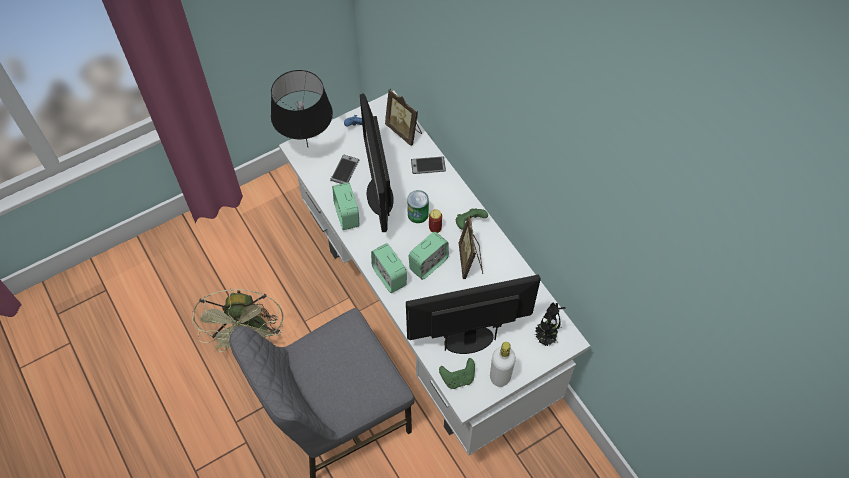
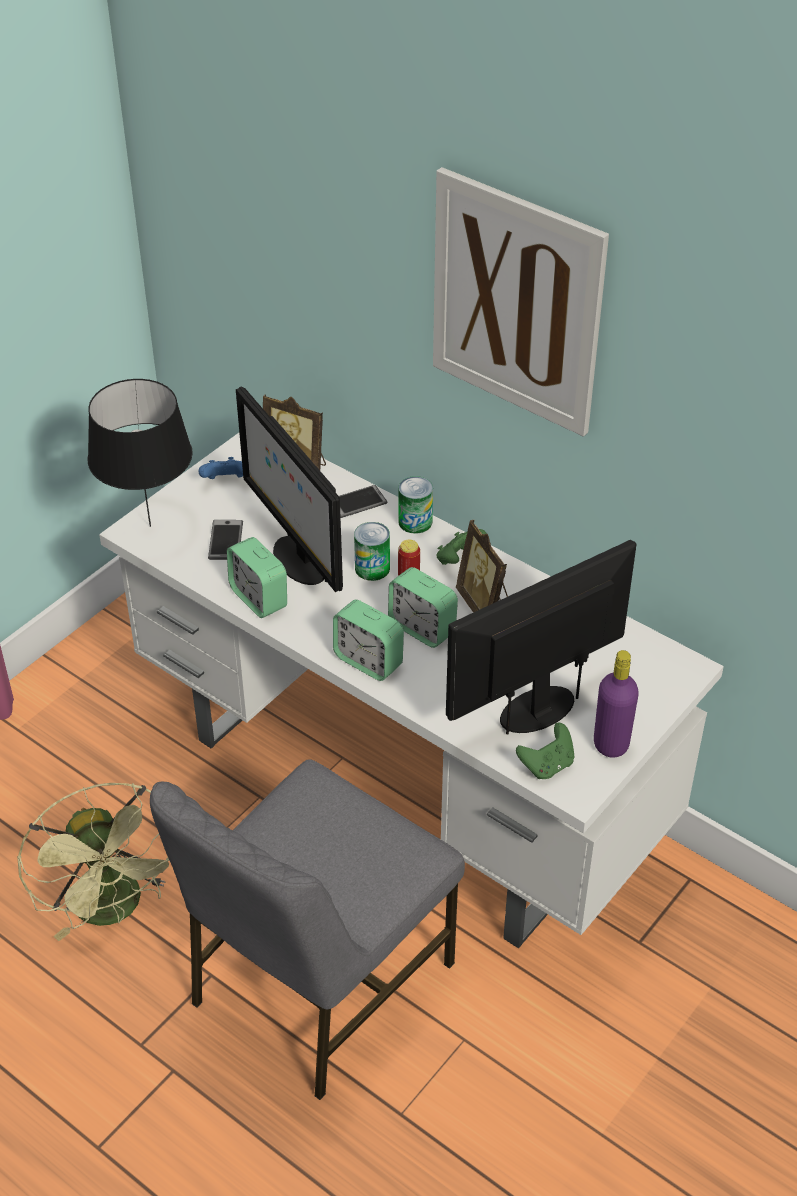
camera: 20 degrees left, 15 degrees down
alarm clock [409,232,449,280] -> alarm clock turned 105 degrees clockwise [388,567,458,648]
white bottle [490,342,516,387] -> purple bottle [594,650,639,758]
potted plant [535,303,566,346] -> none
none -> can [398,476,433,534]
none -> picture [433,167,609,437]

